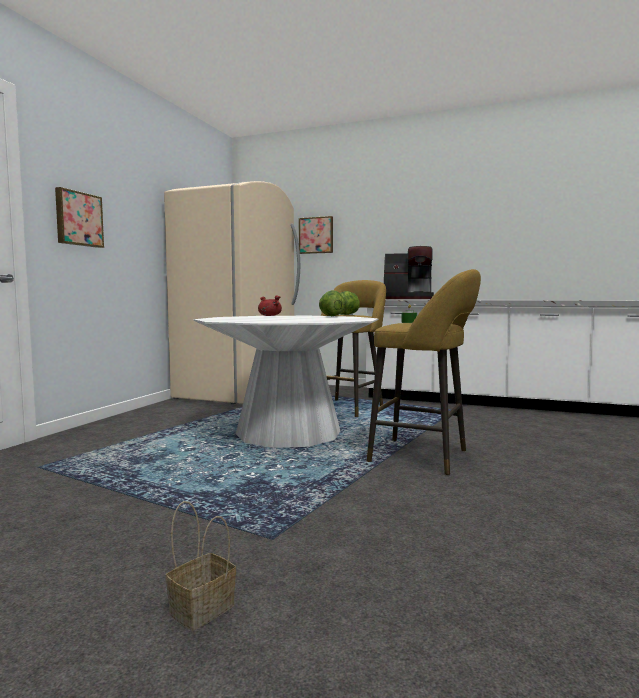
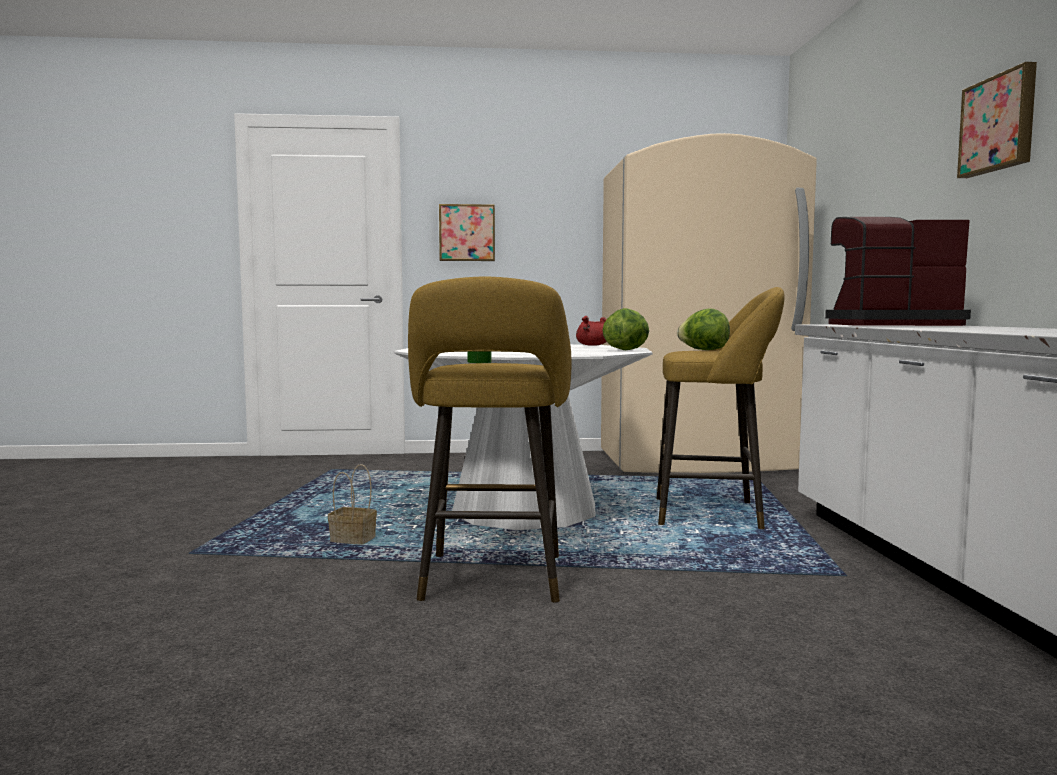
camera: 65 degrees right, 0 degrees up
basket [166,501,236,631] -> basket moved to [328,464,377,545]
picture [299,216,333,254] -> picture moved to [957,62,1037,178]
coffee machine [384,246,434,299] -> coffee machine turned 105 degrees clockwise [825,217,971,326]

